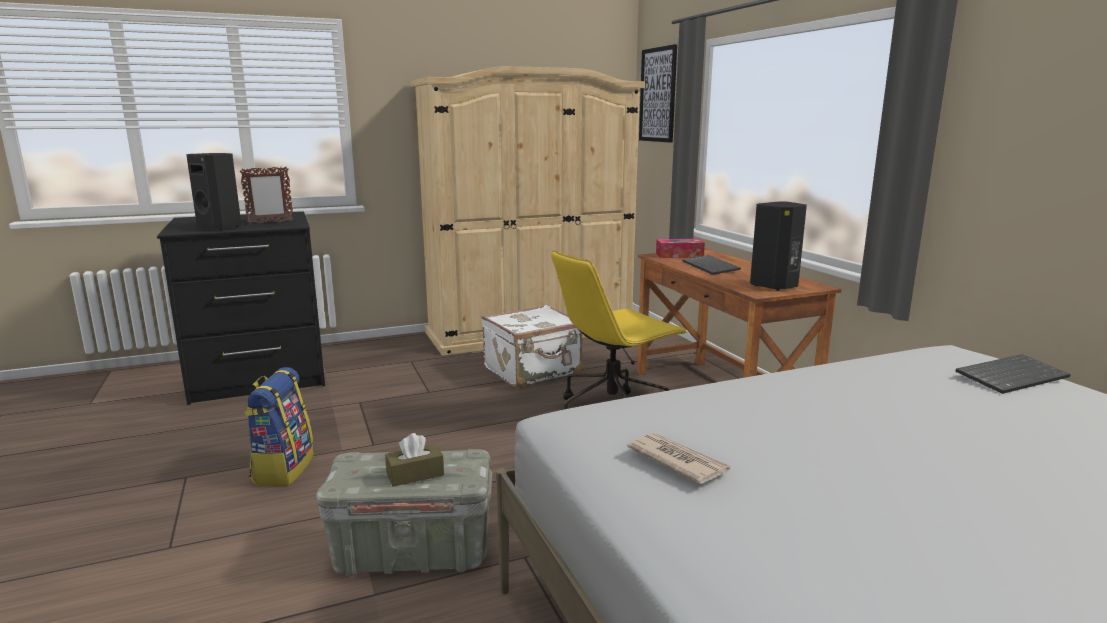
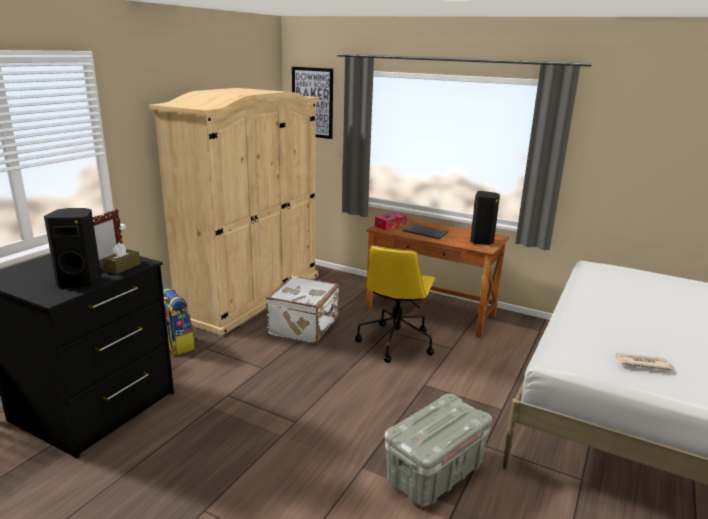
camera: 40 degrees left, 5 degrees up
backpack [244,367,314,486] -> backpack moved to [163,287,195,355]
brown tissue box [385,433,444,487] -> brown tissue box moved to [103,242,140,274]
keyboard [955,354,1071,394] -> none

